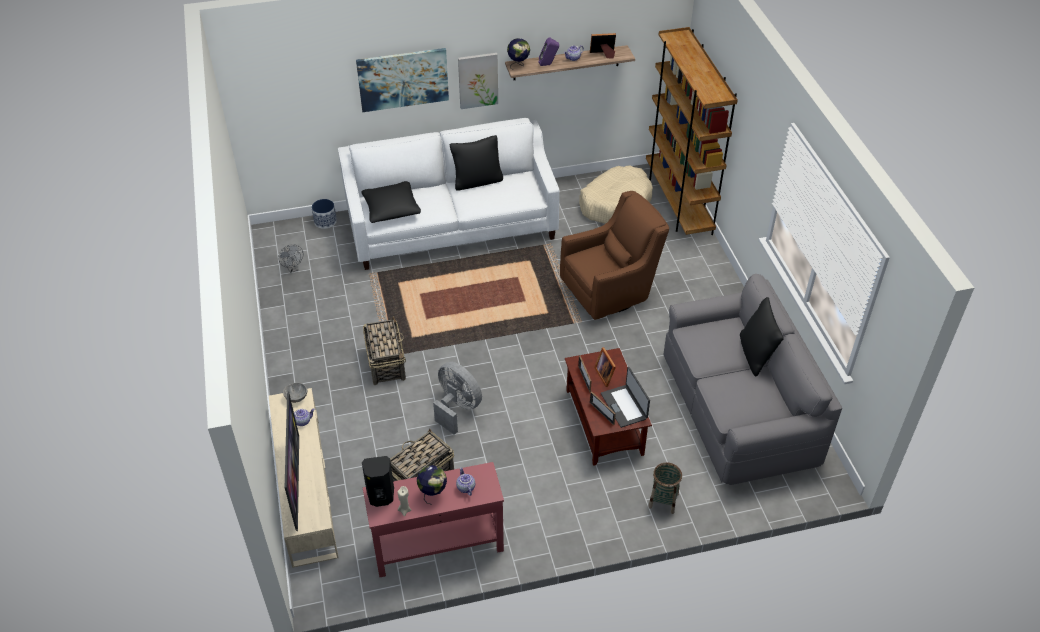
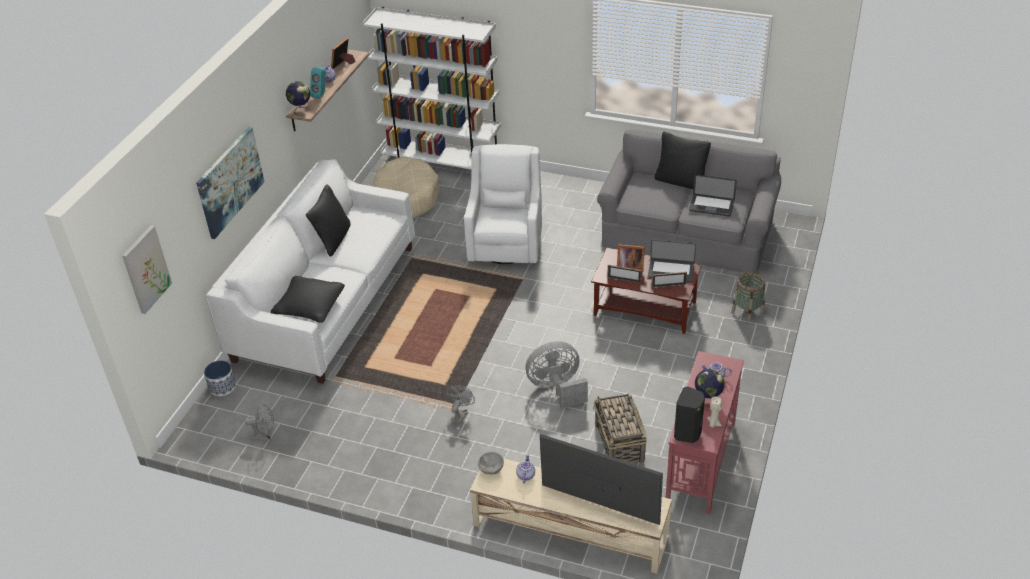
camera: 55 degrees left, 5 degrees down
basket [363,316,406,385] -> grey fan [446,385,475,424]
picture [458,53,498,109] -> picture moved to [122,225,172,314]
purple speaker [538,38,559,66] -> turquoise speaker [310,67,326,99]
brown armchair [560,191,669,320] -> white armchair [464,144,542,264]
brown bookcase [646,27,738,235] -> white bookcase [363,6,501,169]
none -> laptop [689,175,737,217]

